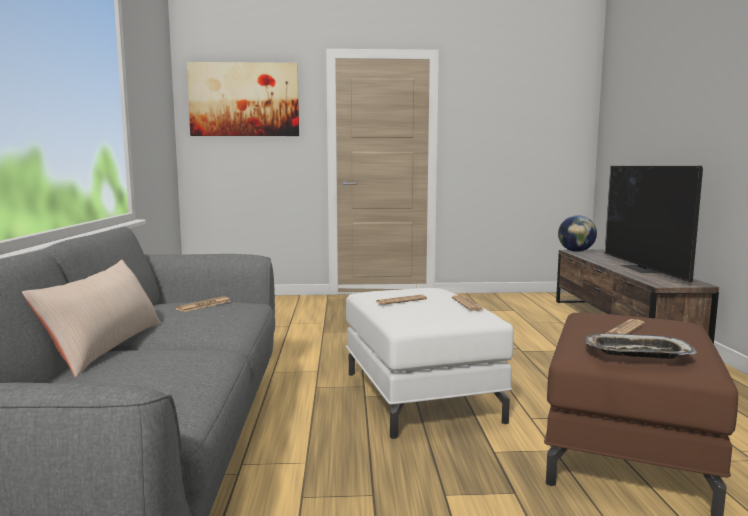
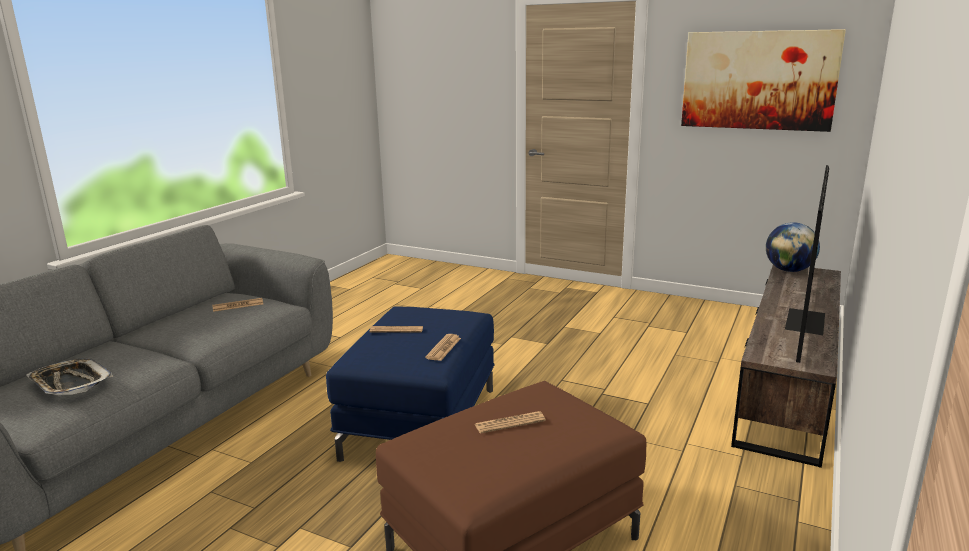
camera: 30 degrees right, 10 degrees up
beige pillow [22,260,161,377] -> none
picture [187,62,299,136] -> picture moved to [681,29,846,132]
white ottoman [346,288,514,439] -> blue ottoman [326,306,495,462]
tray [585,333,697,359] -> tray moved to [26,358,113,396]

